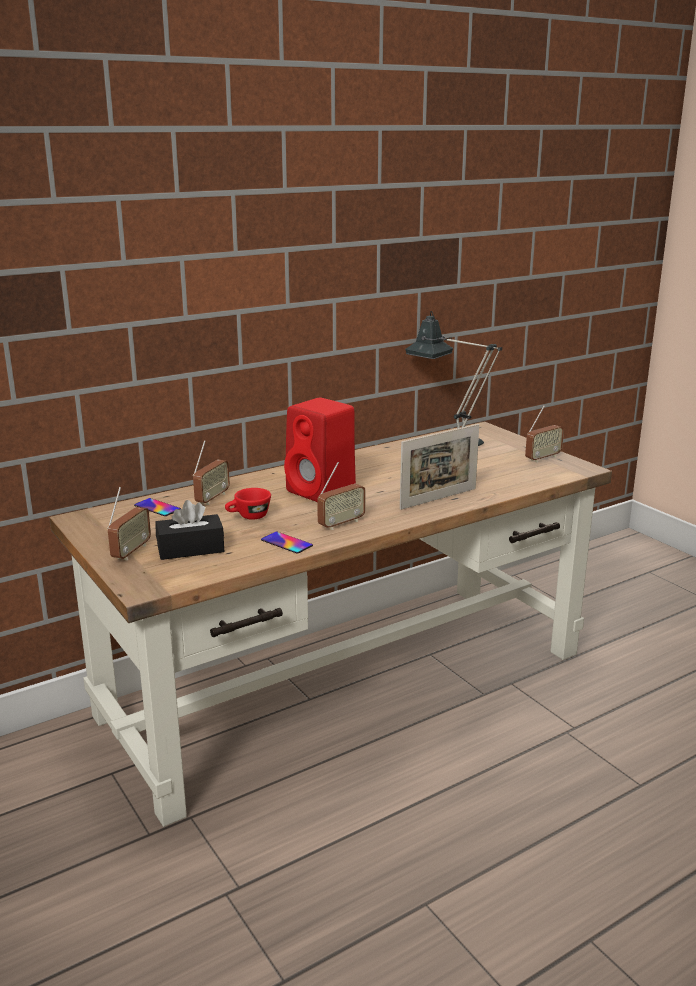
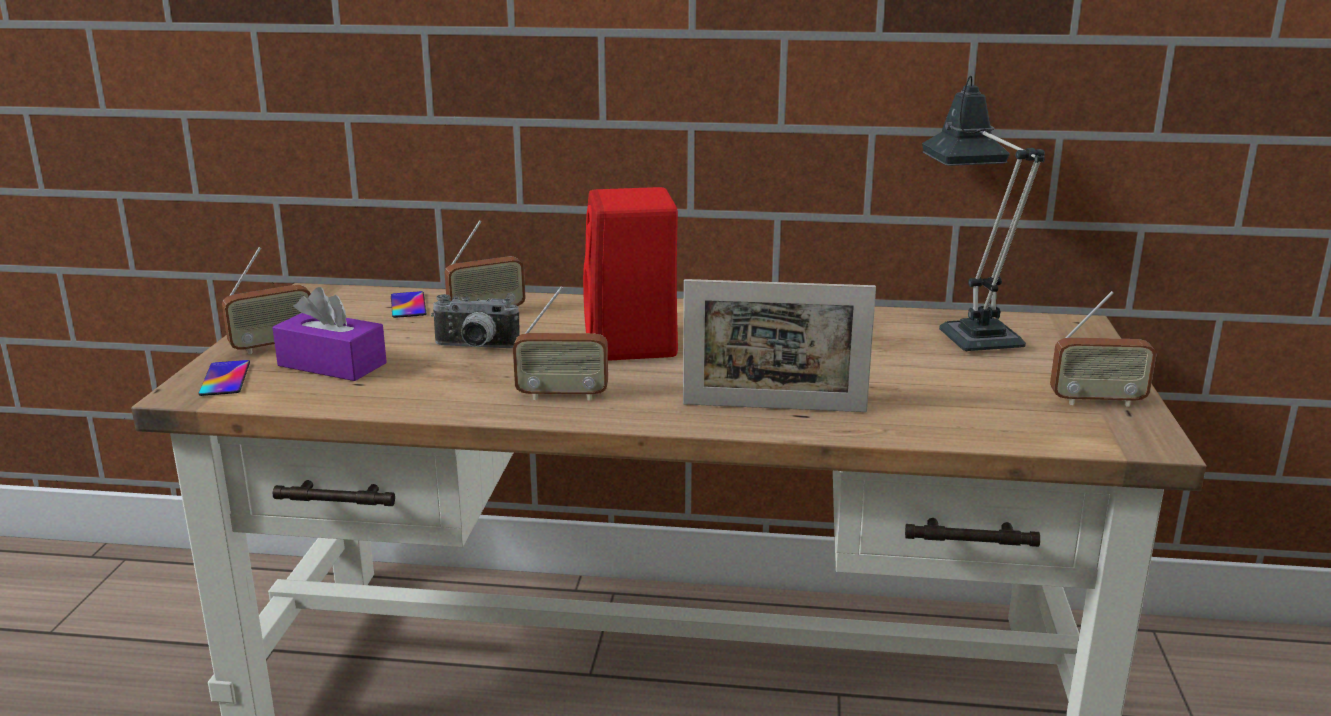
camera: 40 degrees right, 0 degrees up
black tissue box [155,500,224,560] -> purple tissue box [272,287,387,381]
red cup [225,488,271,520] -> camera [431,294,520,348]
phone [261,531,313,554] -> phone moved to [198,360,250,396]

